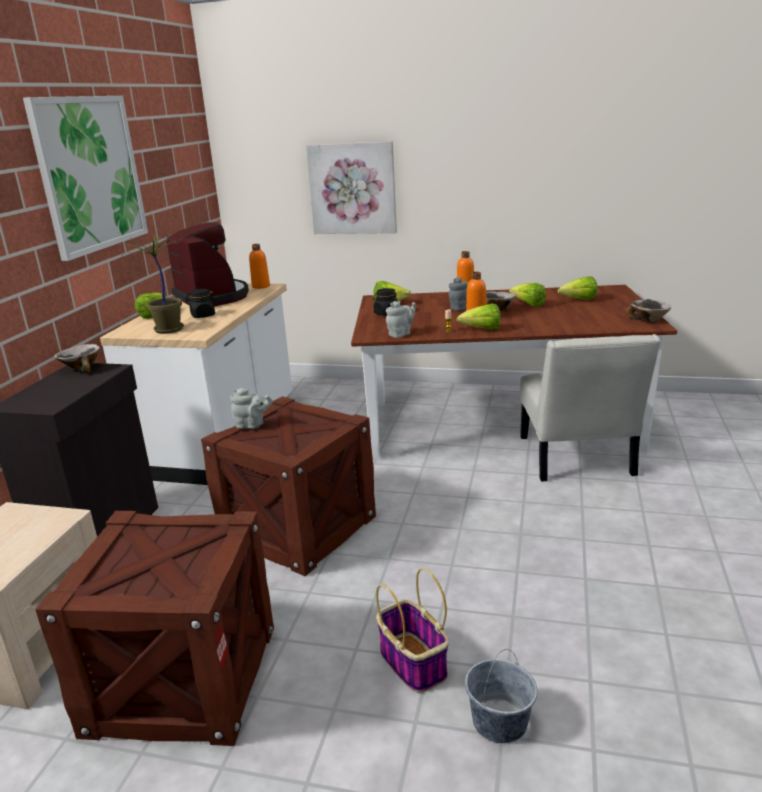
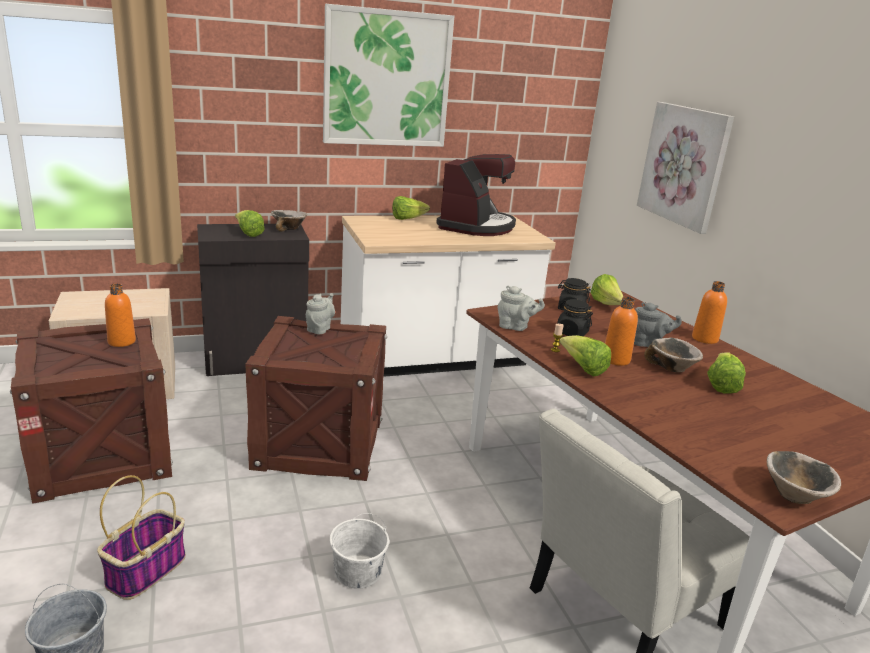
camera: 55 degrees right, 0 degrees up
potted plant [122,233,184,334] -> none
black jar [185,289,216,318] -> black jar moved to [557,299,593,336]
grey teapot [230,388,273,429] -> grey teapot turned 135 degrees counterclockwise [306,293,335,334]
orange bottle [249,244,270,289] -> orange bottle moved to [105,284,136,347]
lettuce [558,276,597,300] -> lettuce moved to [235,210,265,237]
none -> white bucket [330,513,389,589]

